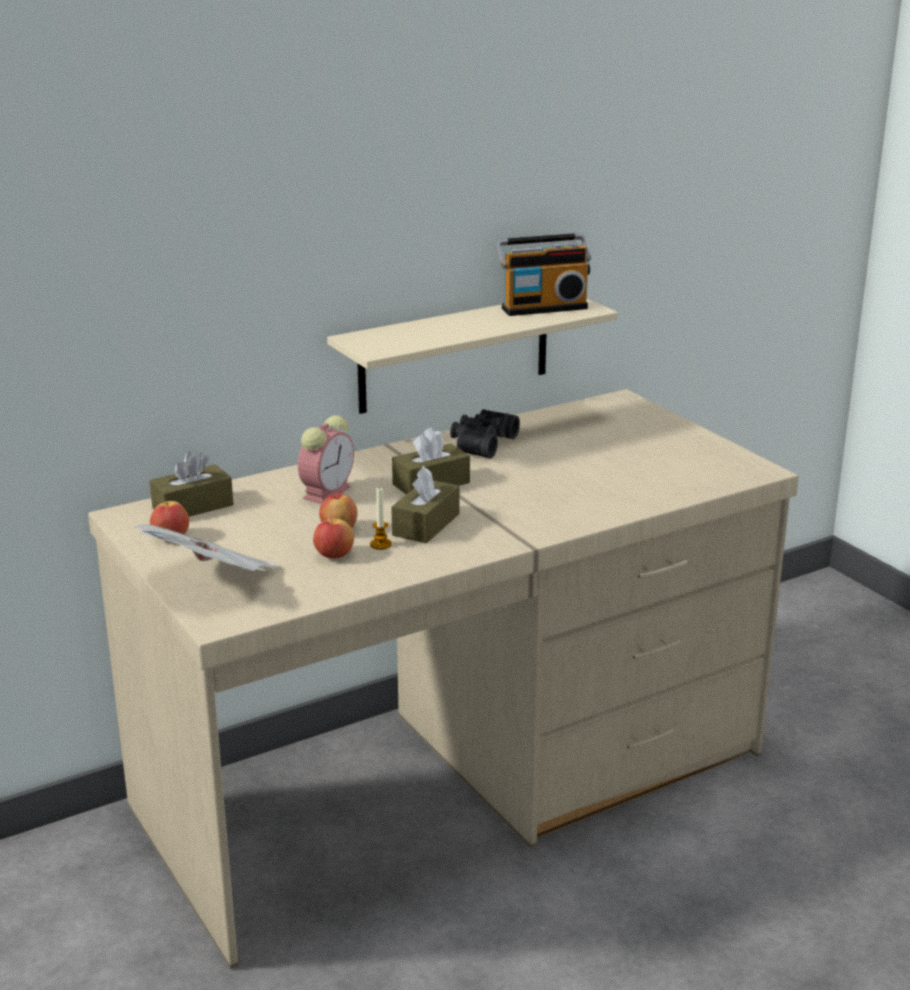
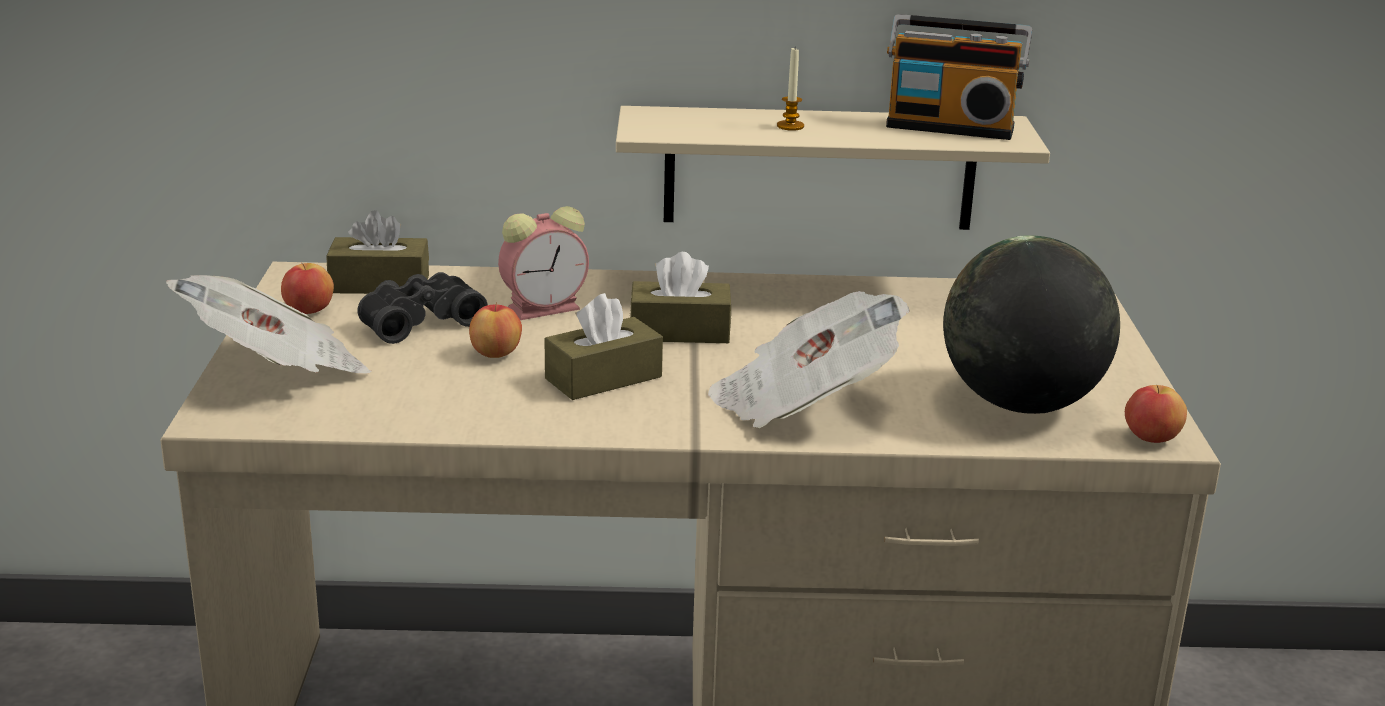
camera: 30 degrees right, 0 degrees up
apple [313,518,354,559] -> apple moved to [1125,384,1187,443]
candle [370,487,392,550] -> candle moved to [777,48,804,131]
black binoculars [450,409,520,459] -> black binoculars moved to [357,272,488,344]
none -> newspaper [708,291,910,428]
none -> globe [943,235,1120,414]

